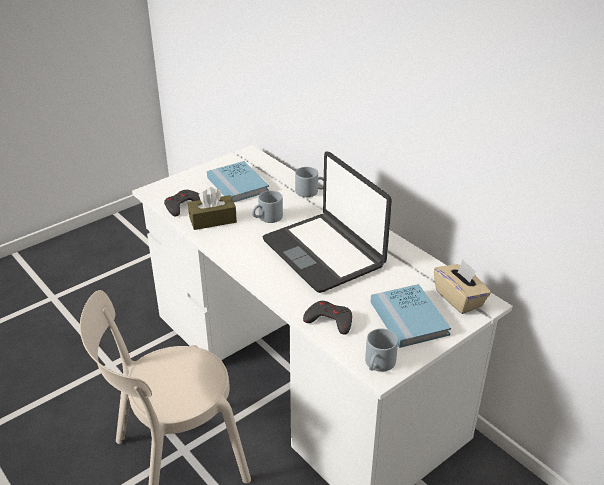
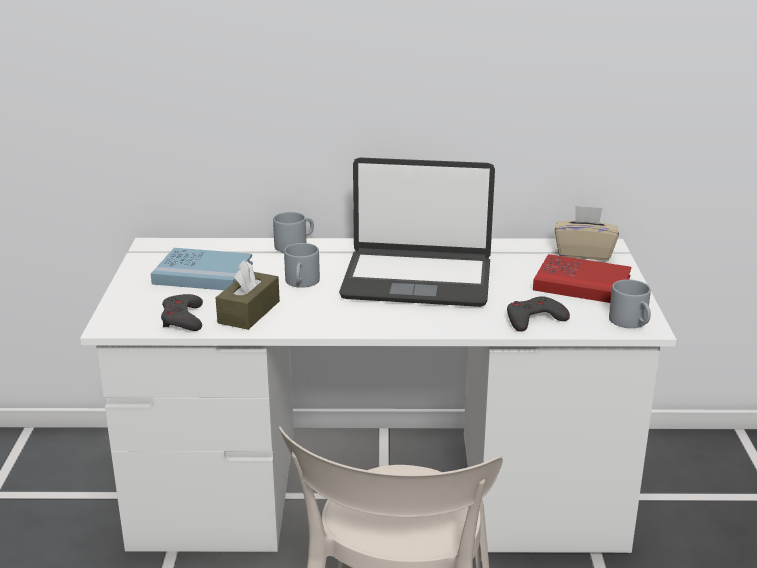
camera: 50 degrees left, 10 degrees down
blue book [370,284,451,348] -> red book [533,254,631,303]

